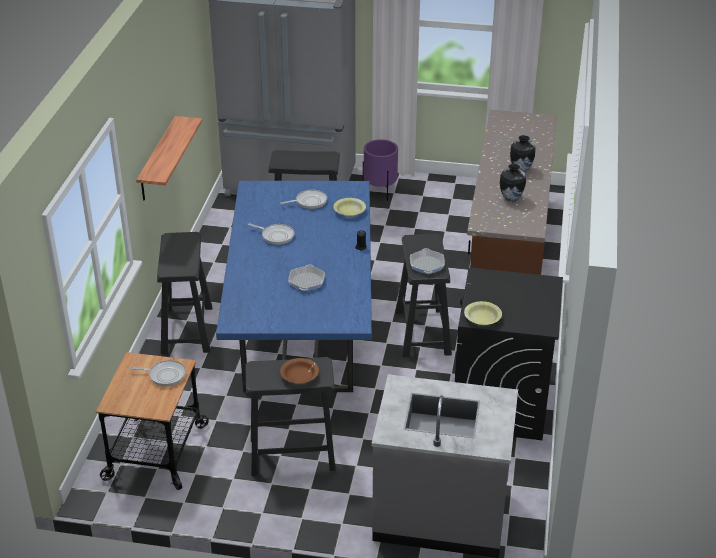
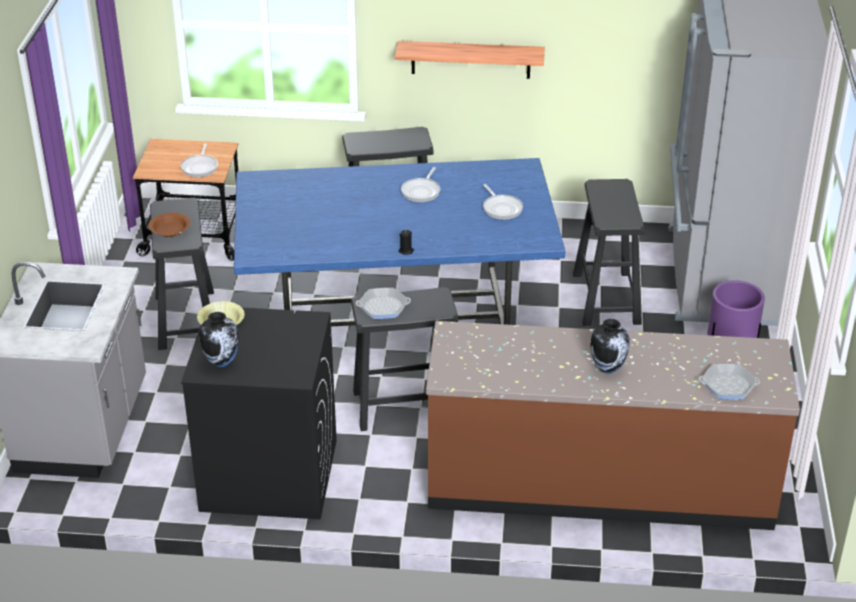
camera: 85 degrees right, 0 degrees up
frying pan [288,264,325,292] -> frying pan moved to [699,364,760,400]
yellow bowl [333,198,366,217] -> none
vase [500,164,526,202] -> vase moved to [199,312,239,367]

